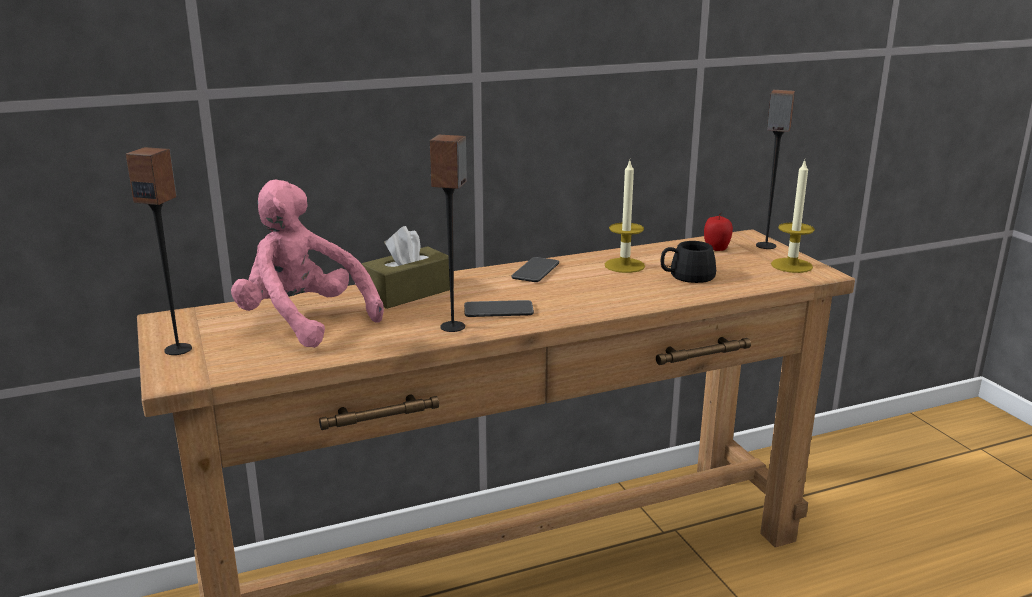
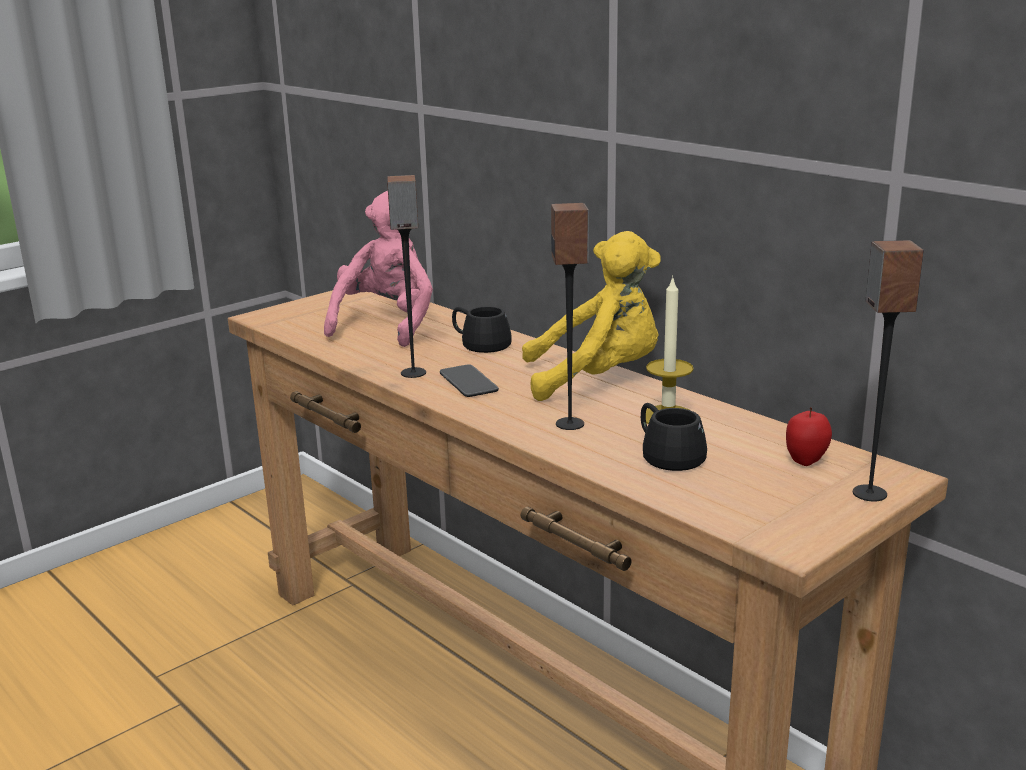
camera: 70 degrees right, 0 degrees up
speaker [126,147,192,355] -> speaker moved to [551,203,589,430]
brown tissue box [362,226,450,309] -> black mug [452,306,512,353]
phone [511,257,559,282] -> yellow plush toy [522,231,661,401]
candle [771,160,815,273] -> none

